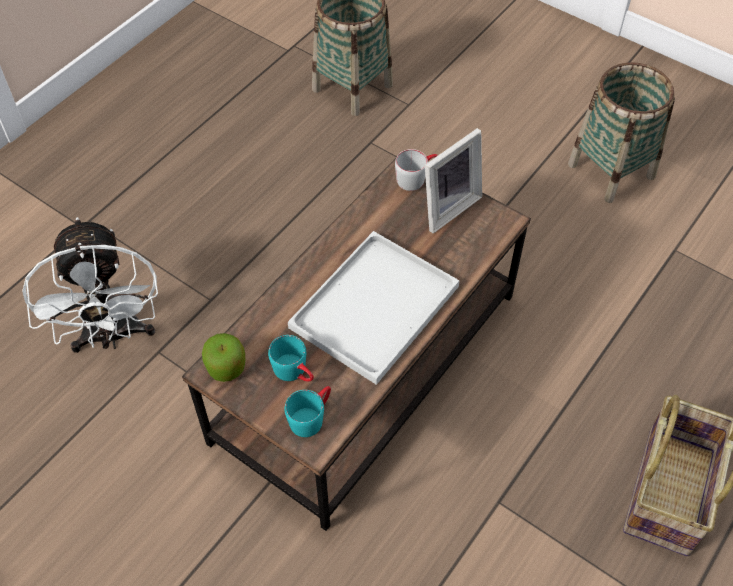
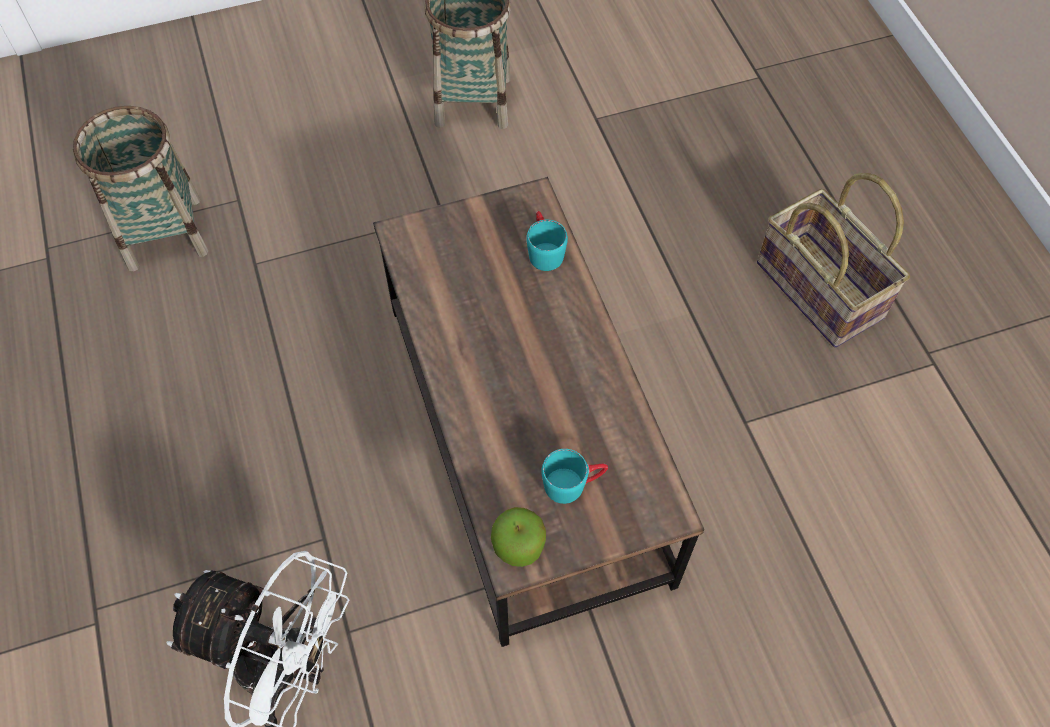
camera: 55 degrees left, 5 degrees up
turquoise mug [284,386,331,437] -> turquoise mug moved to [526,211,568,271]
white tray [288,231,460,385] -> none
grey mug [395,149,438,191] -> none
picture frame [425,128,482,233] -> none

